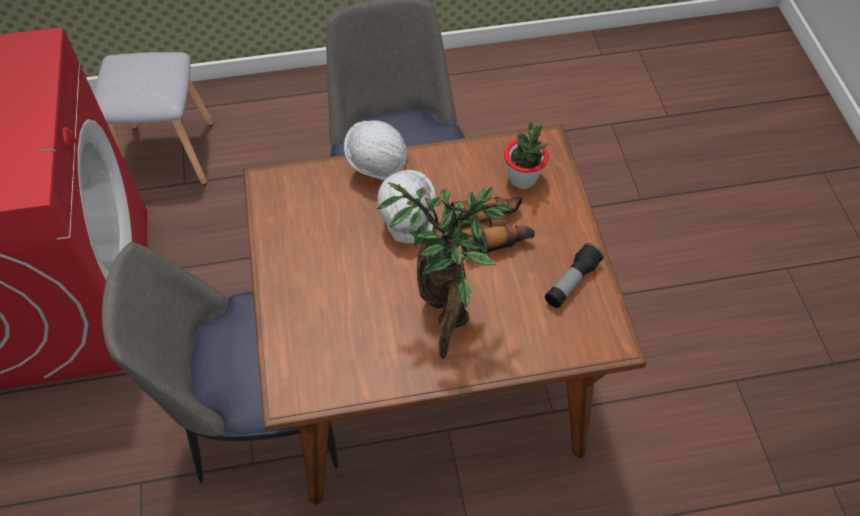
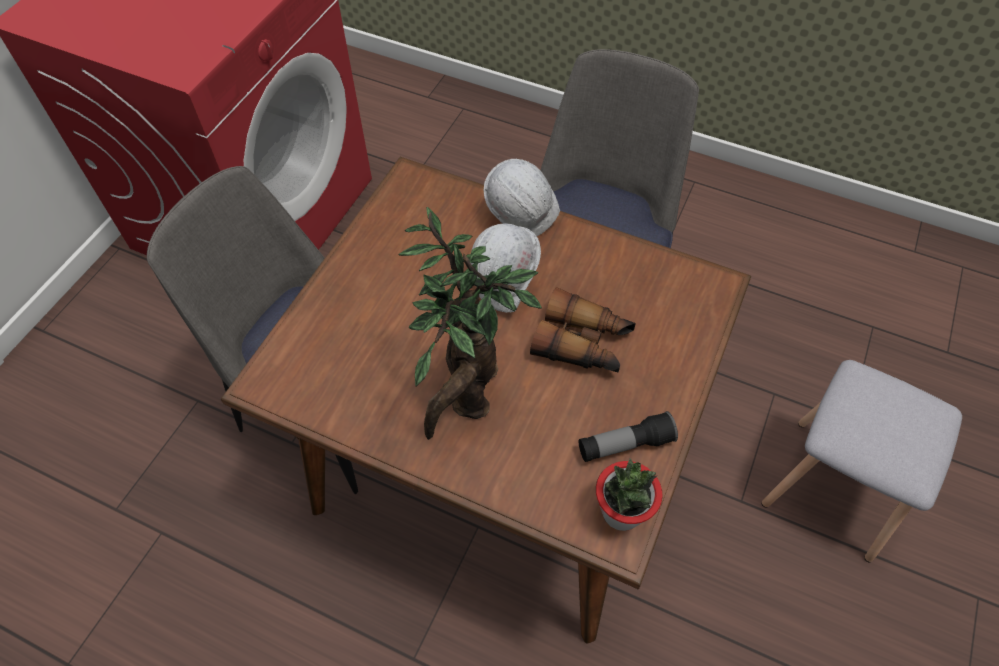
camera: 35 degrees right, 0 degrees up
grey stool [94,52,213,185] -> grey stool moved to [762,360,962,562]
potted plant [504,122,549,189] -> potted plant moved to [596,458,663,531]

